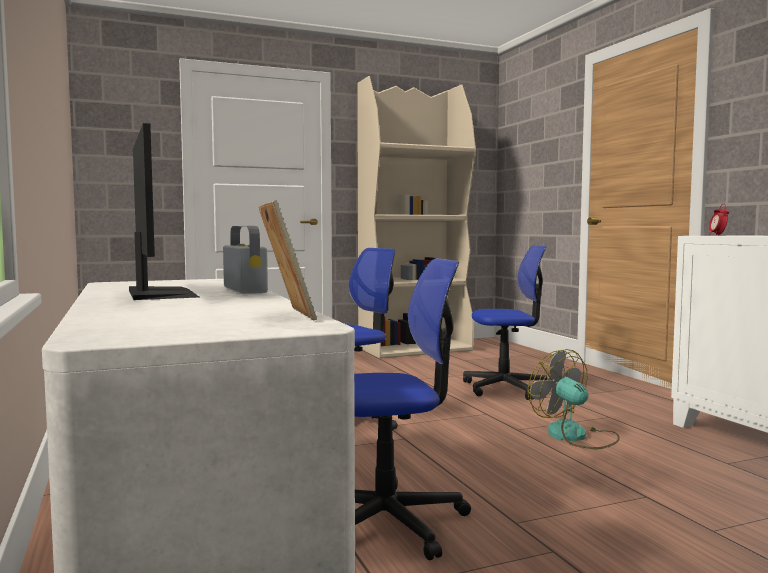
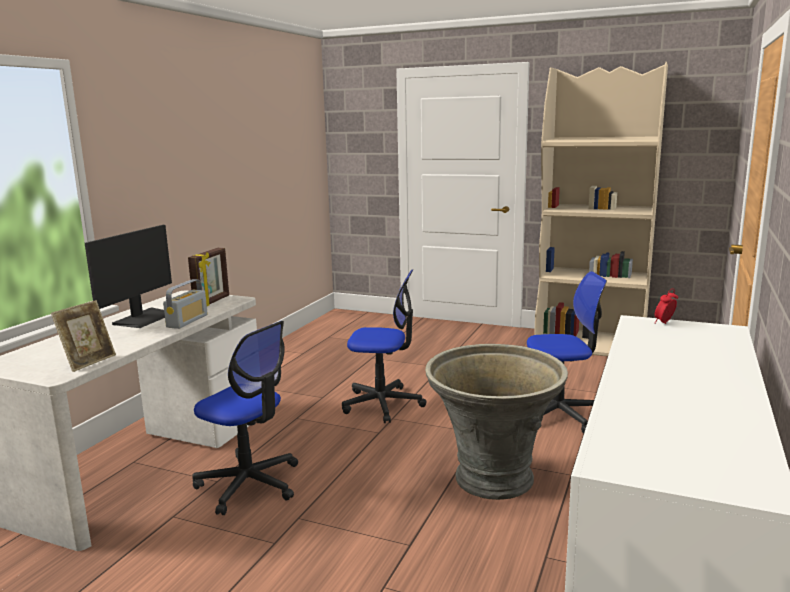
camera: 45 degrees right, 10 degrees up
office chair [463,245,548,400] -> office chair turned 45 degrees counterclockwise [527,271,607,433]
fan [528,349,620,449] -> grey planter [425,344,568,500]
none -> picture frame [188,248,229,306]

